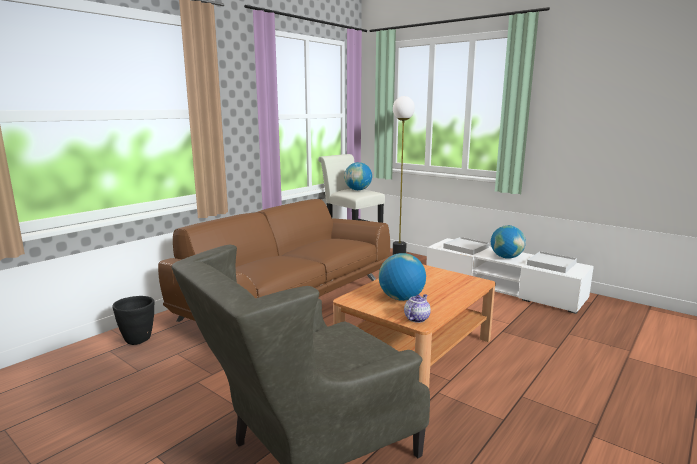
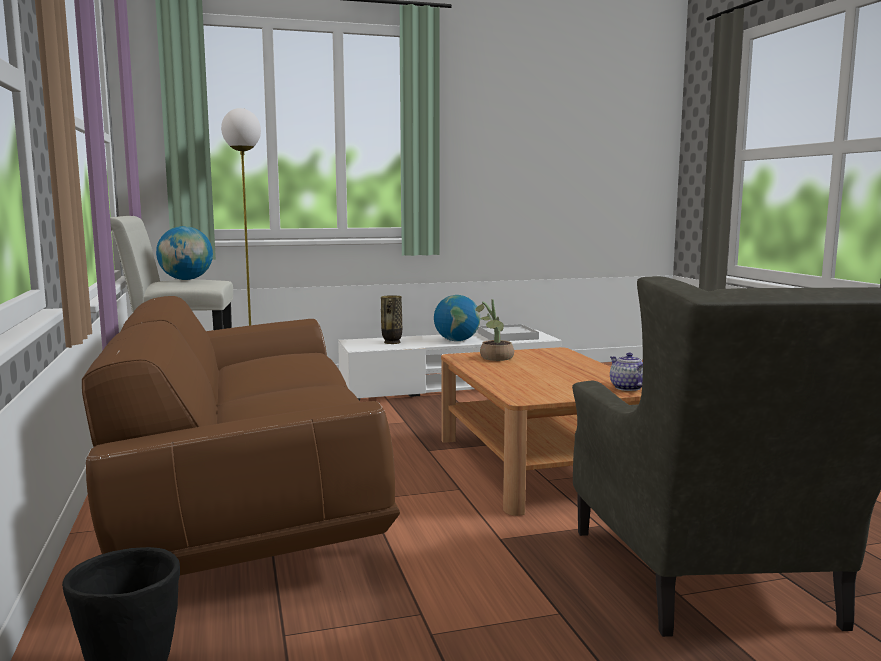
camera: 55 degrees left, 5 degrees down
globe [379,253,426,301] -> none
white tray [443,237,489,255] -> vase [381,296,402,344]
none -> potted plant [476,299,514,361]

